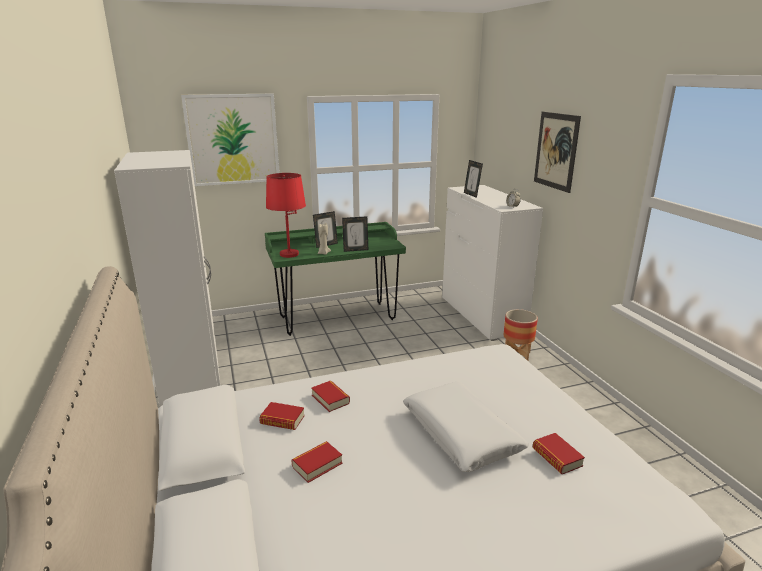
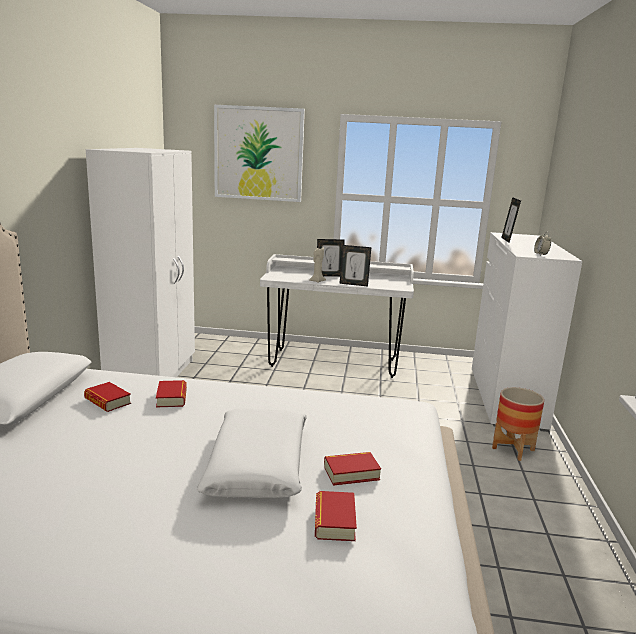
camera: 25 degrees right, 5 degrees down
green desk [265,222,406,336] -> white desk [260,254,414,378]
red table lamp [266,173,306,258] -> none
book [291,441,343,483] -> book moved to [324,452,381,486]
picture [534,112,581,193] -> none

